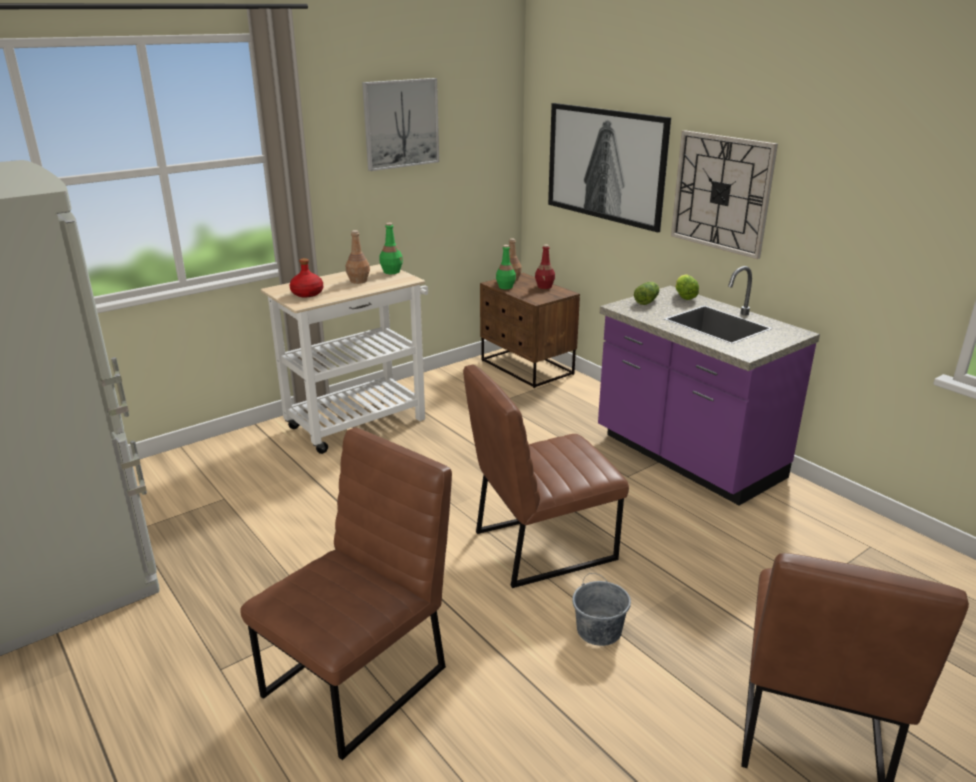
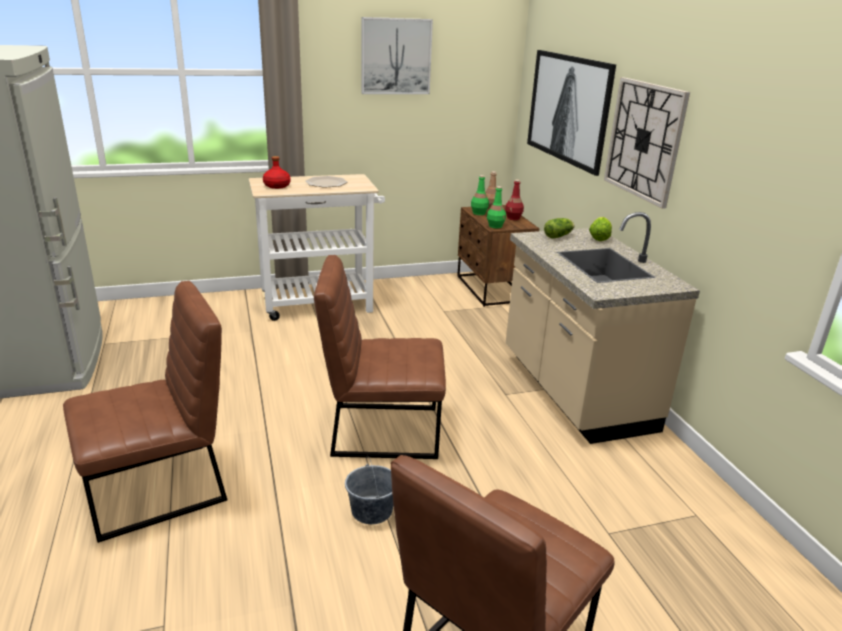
camera: 20 degrees right, 0 degrees up
brown bottle [346,230,370,284] -> plate [305,176,347,188]
green bottle [380,223,403,274] -> green bottle moved to [487,186,506,228]
purple counter [598,266,820,505] -> beige counter [506,212,700,444]

